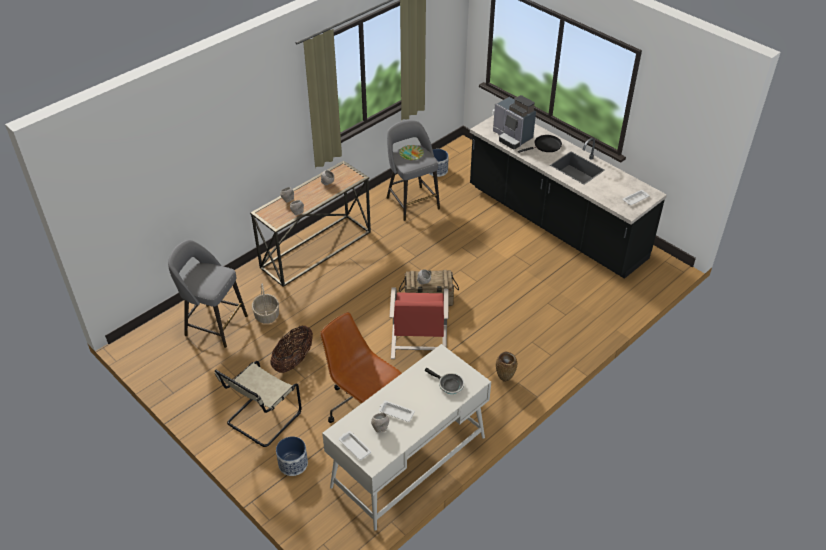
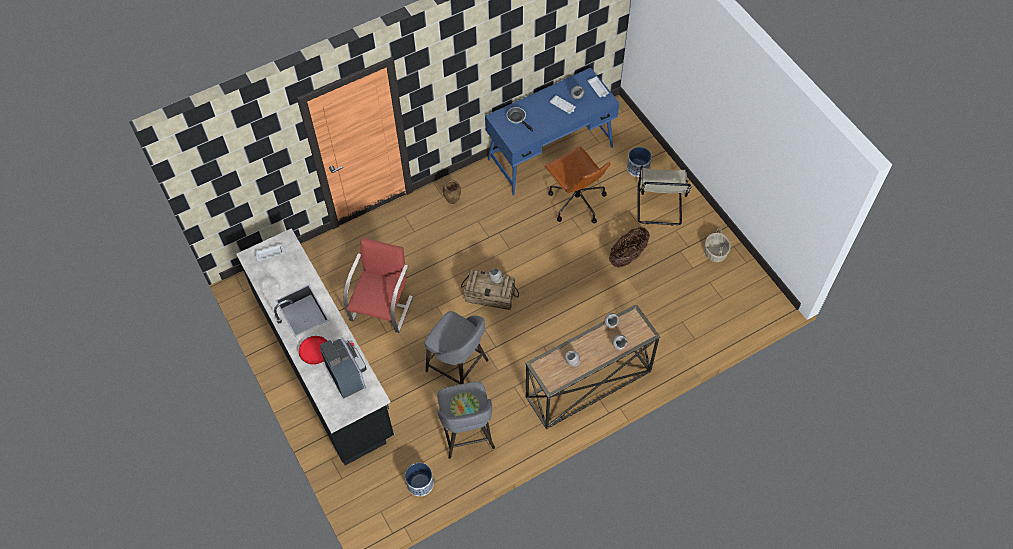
camera: 165 degrees left, 15 degrees up
grey stool [168,240,248,348] -> grey stool moved to [425,311,489,384]
beige chair [215,361,302,447] -> beige chair turned 135 degrees clockwise [638,165,692,225]
basket [252,283,279,324] -> basket moved to [704,226,731,262]
white desk [322,344,491,531] -> blue desk [485,67,619,195]
red chair [389,287,449,359] -> red chair moved to [343,237,413,333]
black frying pan [518,135,562,153] -> red frying pan [299,336,354,365]

